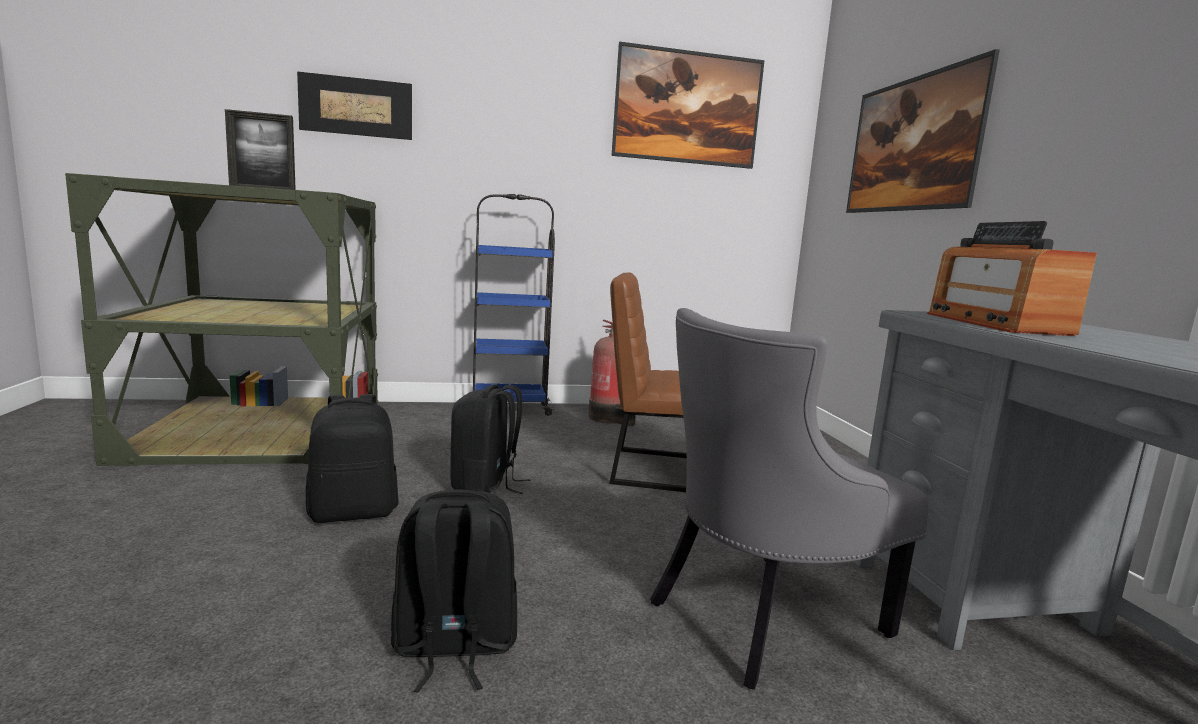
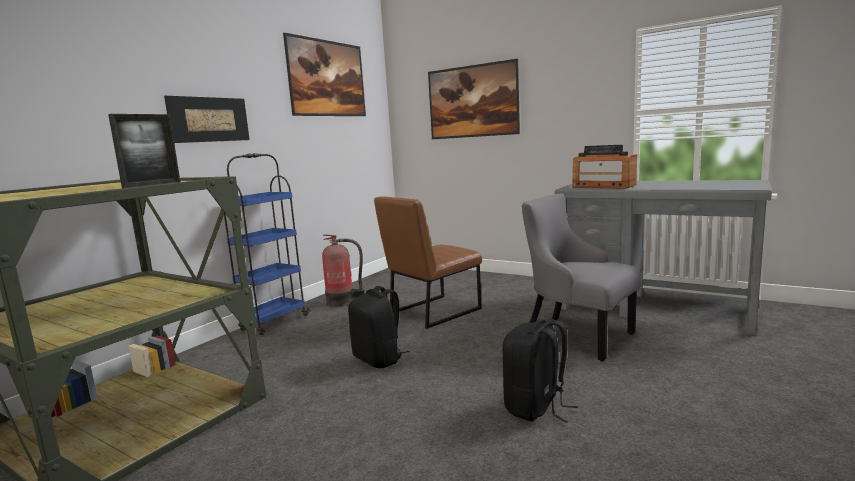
camera: 45 degrees left, 0 degrees up
picture [297,71,412,140] -> picture moved to [164,96,250,143]
black backpack [306,394,399,523] -> none
grey chair [650,308,928,690] -> grey chair turned 120 degrees clockwise [521,193,641,361]

